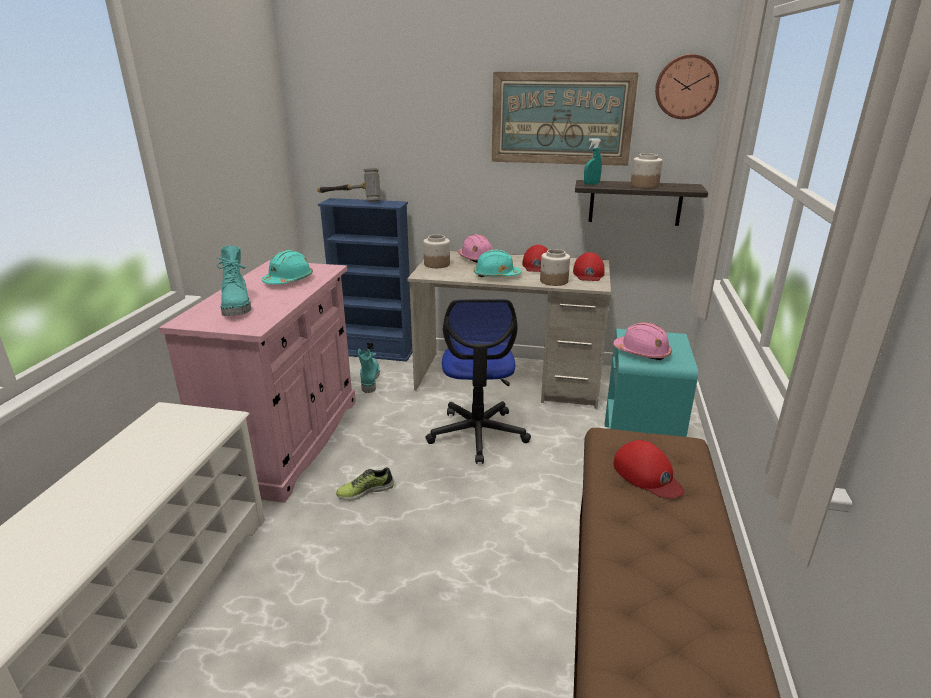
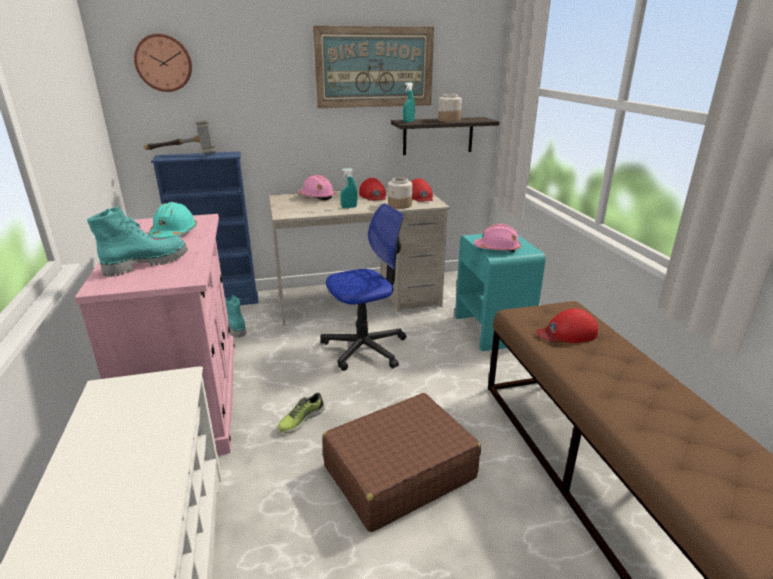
camera: 25 degrees left, 0 degrees up
turquoise boot [217,246,251,316] -> turquoise boot turned 90 degrees counterclockwise [87,206,188,277]
jar [423,234,450,268] -> none
office chair [426,299,531,464] -> office chair turned 90 degrees counterclockwise [320,203,407,371]
turquoise hard hat [474,249,522,277] -> turquoise spray bottle [340,168,357,208]
red cap [613,440,684,498] -> red cap turned 135 degrees clockwise [536,308,598,343]
wall clock [655,54,719,119] -> wall clock moved to [134,34,192,92]
none -> brown suitcase [322,393,481,532]

